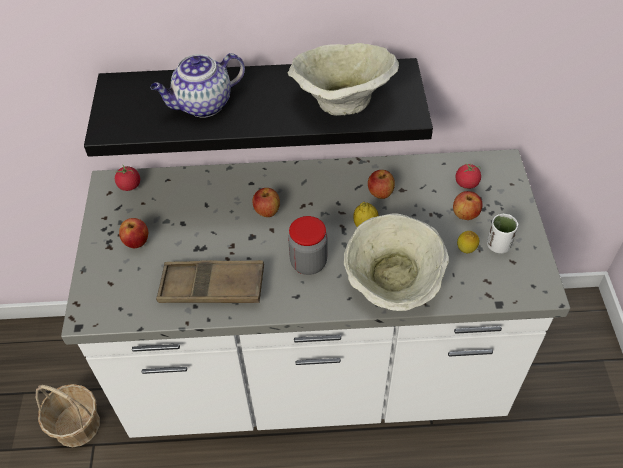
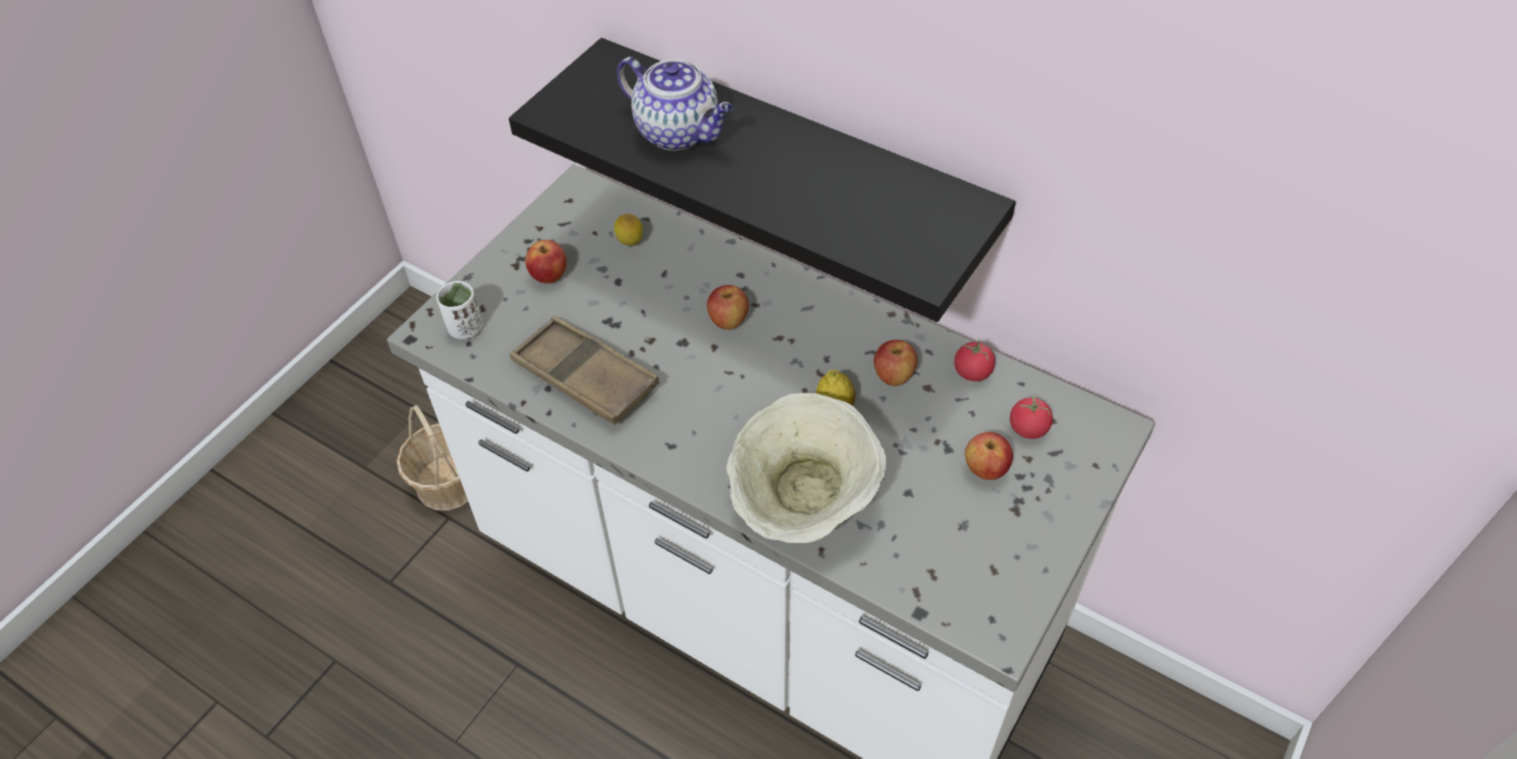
camera: 35 degrees right, 0 degrees up
tomato [115,165,140,191] -> tomato moved to [954,339,995,381]
teapot [150,53,245,118] -> teapot turned 150 degrees counterclockwise [617,57,733,151]
beige bowl [287,43,399,116] -> none
jar [288,216,327,275] -> none
lemon [457,231,479,253] -> lemon moved to [614,214,643,246]
white cup [487,214,518,253] -> white cup moved to [436,281,483,339]

